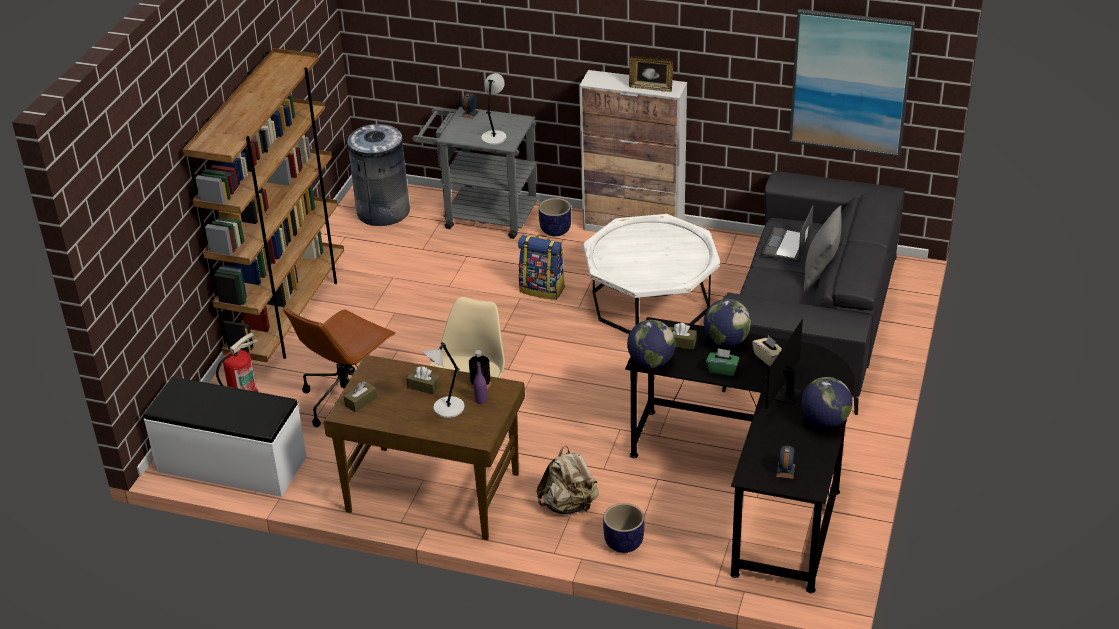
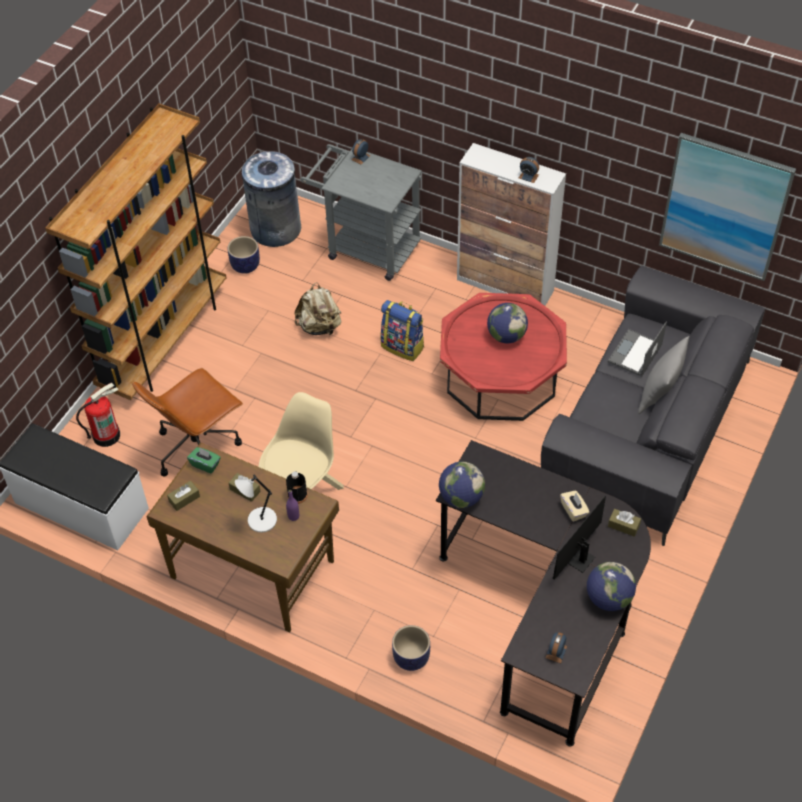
camera: 10 degrees right, 15 degrees up
grey table lamp [481,73,507,145] -> none
beige backpack [537,445,599,514] -> beige backpack moved to [294,282,342,335]
planter [539,198,571,236] -> planter moved to [228,236,260,274]
white coffee table [583,214,720,334] -> red coffee table [440,293,567,421]
picture frame [629,56,673,92] -> alarm clock [519,157,539,183]
brown tissue box [669,323,697,350] -> brown tissue box moved to [608,509,641,537]
globe [704,299,751,347] -> globe moved to [487,303,528,343]
green tissue box [706,348,739,376] -> green tissue box moved to [187,447,220,473]

